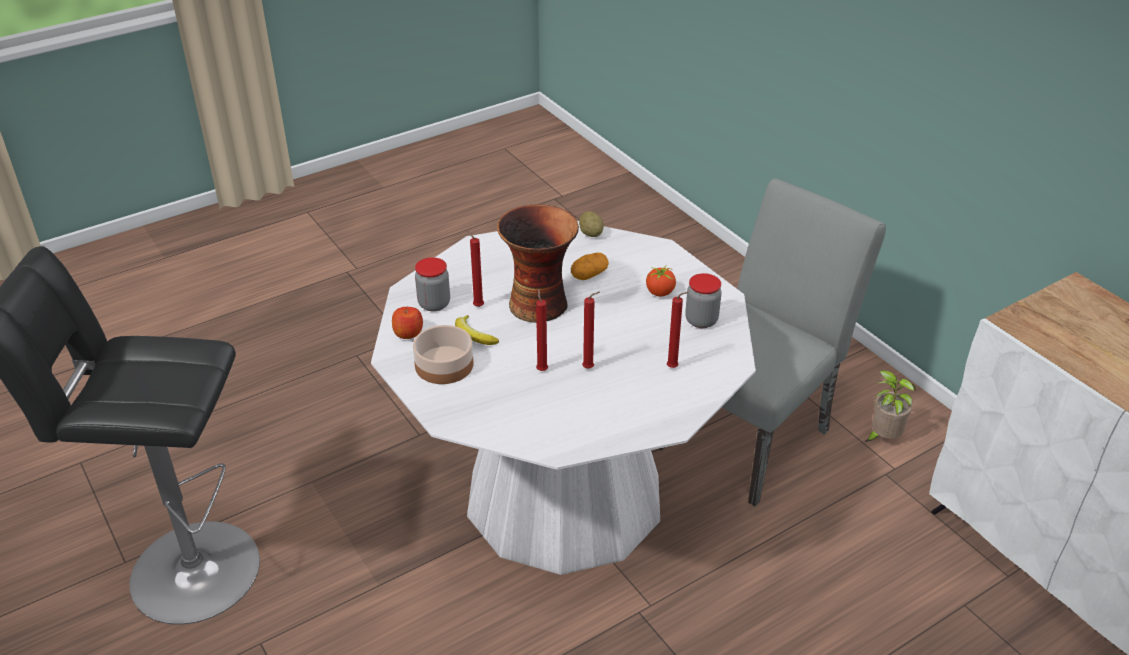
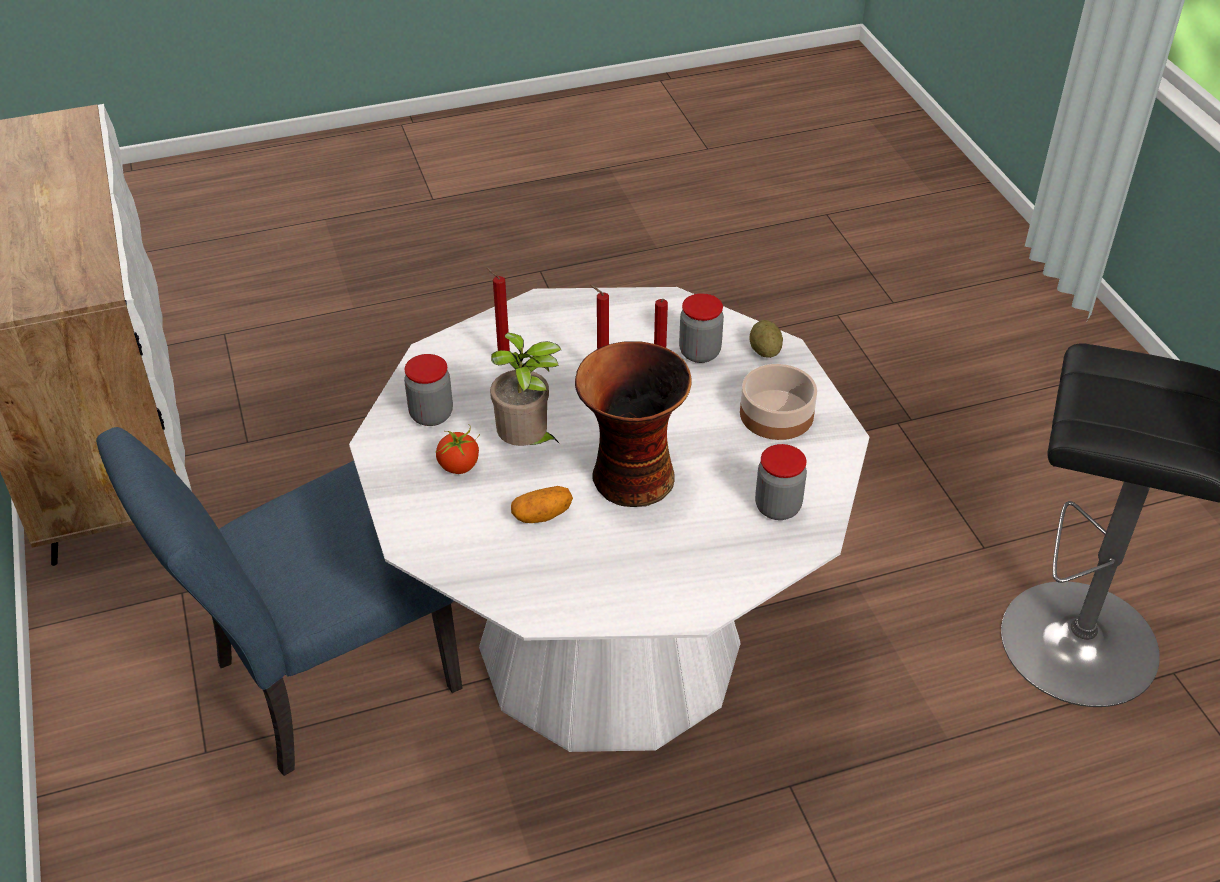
camera: 165 degrees left, 5 degrees up
apple [392,307,423,339] -> none
banana [455,315,499,345] -> none
red candle [466,230,484,307] -> none
potato [579,211,604,237] -> potato moved to [749,320,783,358]
grey chair [659,178,886,507] -> blue chair [96,427,462,776]
potted plant [865,370,916,442] -> potted plant moved to [490,332,561,446]
none -> jar [679,293,724,363]

